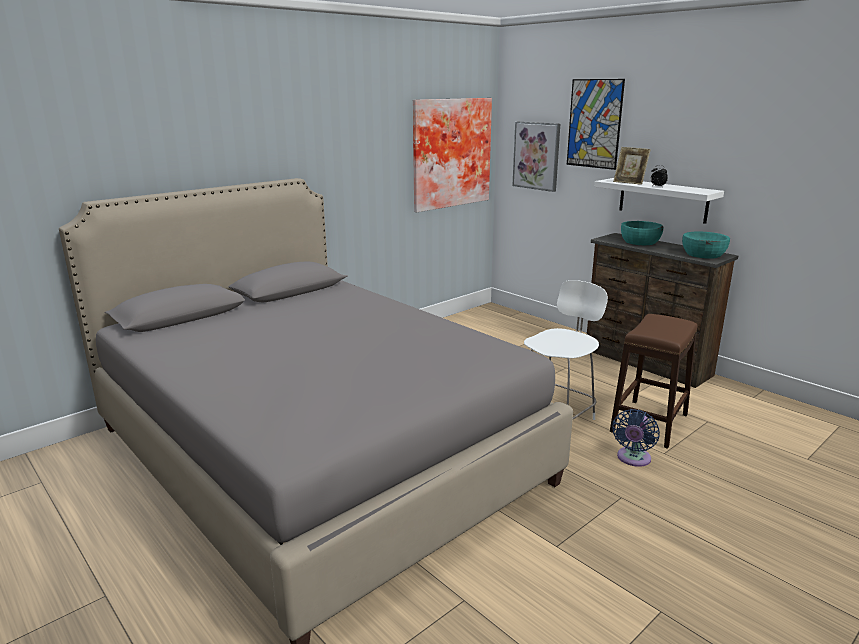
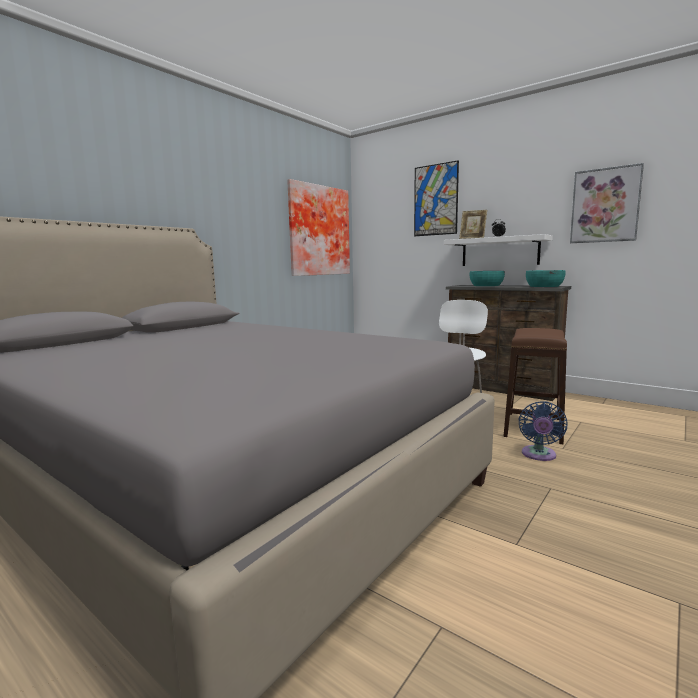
camera: 10 degrees left, 10 degrees down
picture [512,122,560,192] -> picture moved to [570,163,644,243]

